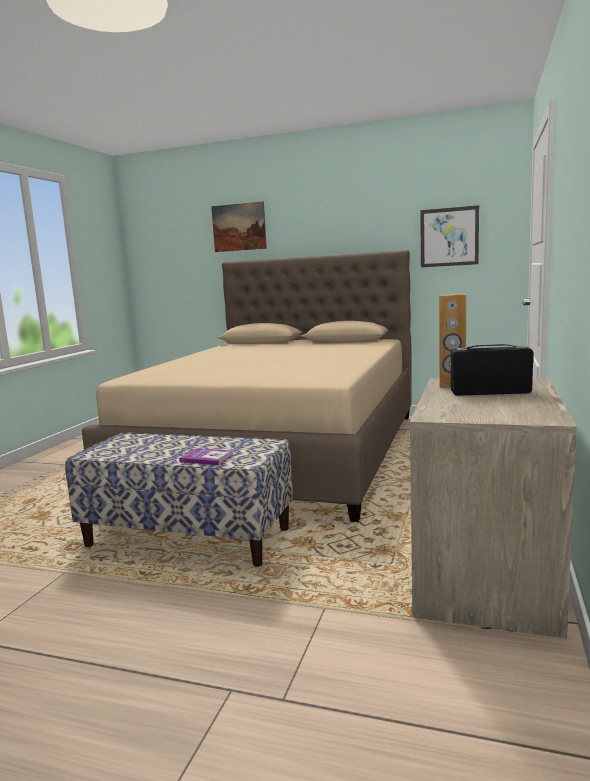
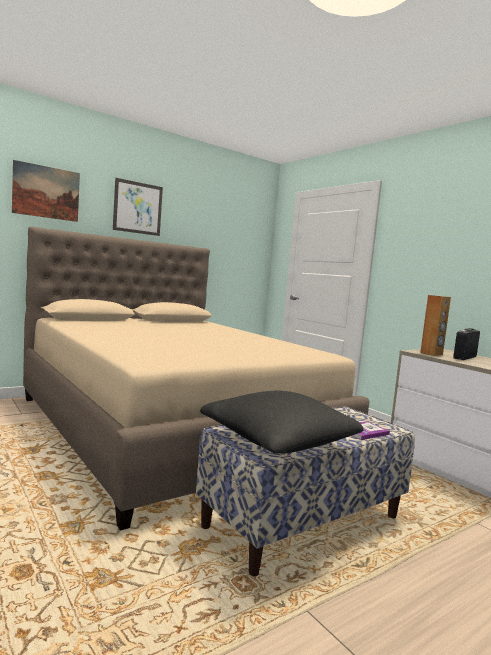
camera: 55 degrees left, 5 degrees down
picture [420,205,479,267] -> picture moved to [113,178,163,236]
none -> black pillow [200,391,364,454]

